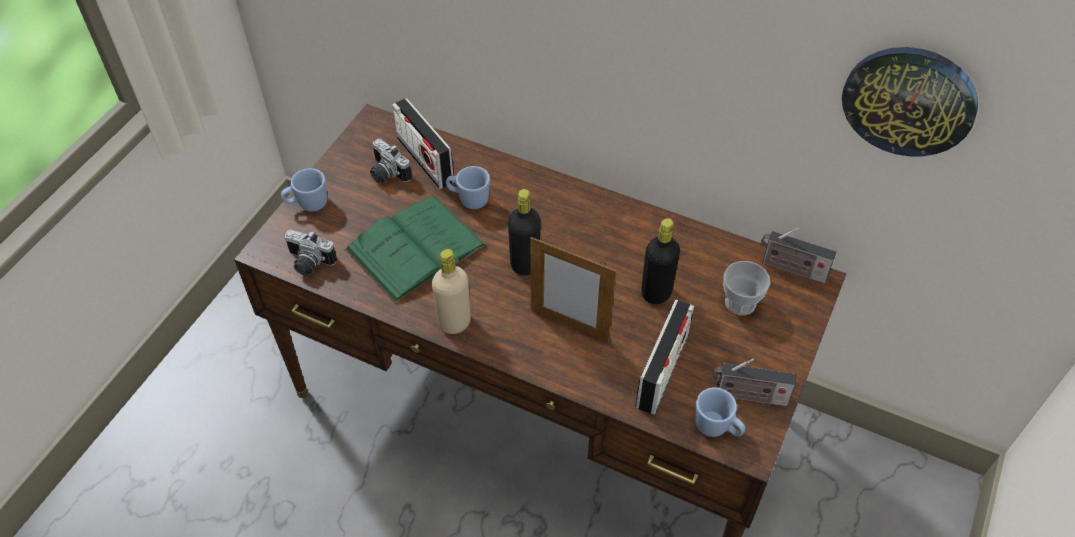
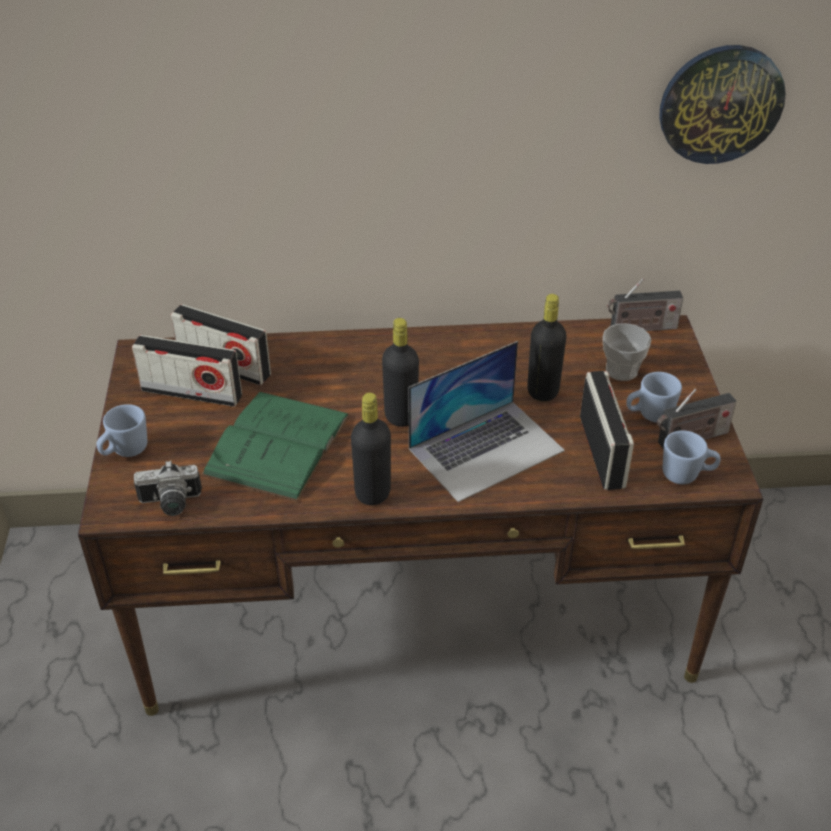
camera: 30 degrees left, 10 degrees down
camera [370,139,412,183] -> radio [132,335,242,407]
beige bottle [432,249,471,334] -> black bottle [351,393,391,505]
blue mug [446,166,490,209] -> blue mug moved to [626,372,682,422]
picture frame [530,237,616,342] -> laptop [408,341,565,502]

